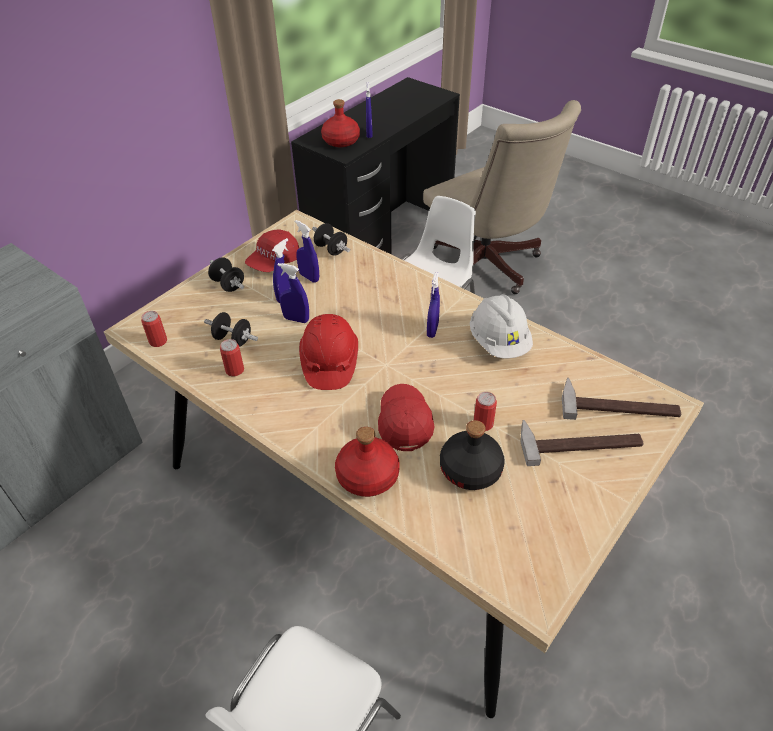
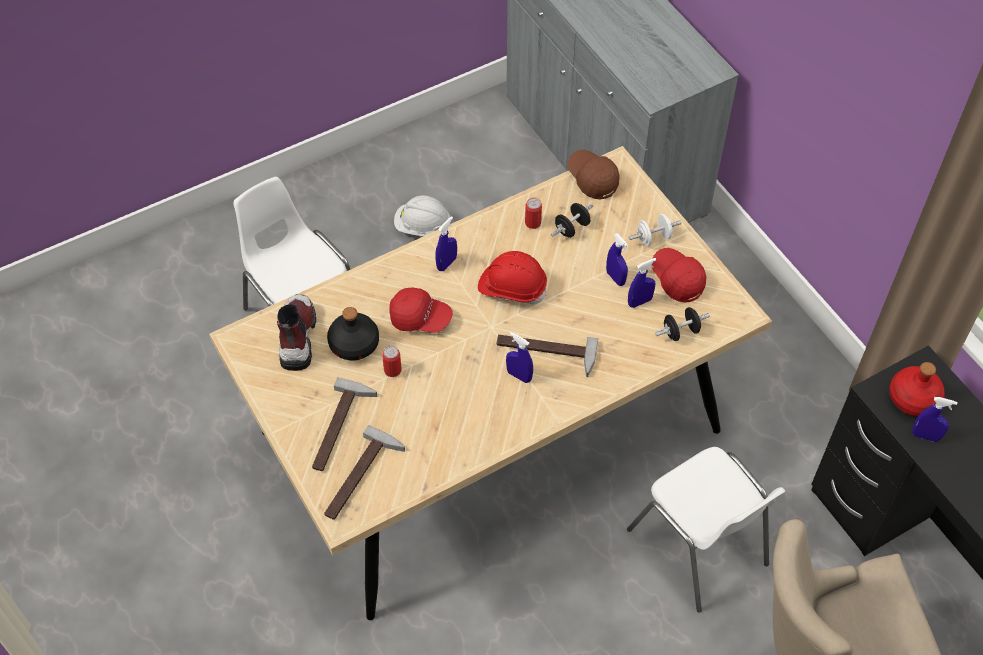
camera: 110 degrees right, 10 degrees up
can [141,311,167,347] -> brown cap [567,150,620,200]
black dumbbell [208,257,244,292] -> white dumbbell [629,214,682,246]
blue spray bottle [278,263,309,323] -> blue spray bottle moved to [435,216,457,271]
red bottle [335,427,400,497] -> none
white hard hat [470,294,533,358] -> white hard hat moved to [394,195,452,236]
none -> boot [277,294,316,371]
none -> hammer [497,335,598,377]

